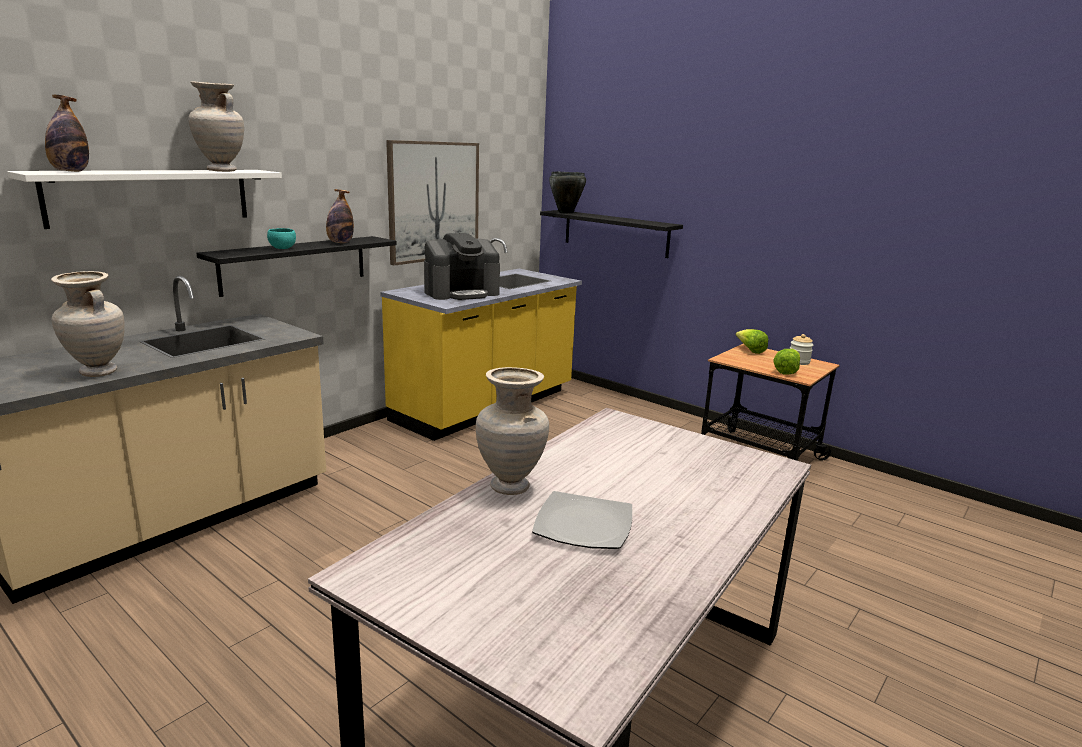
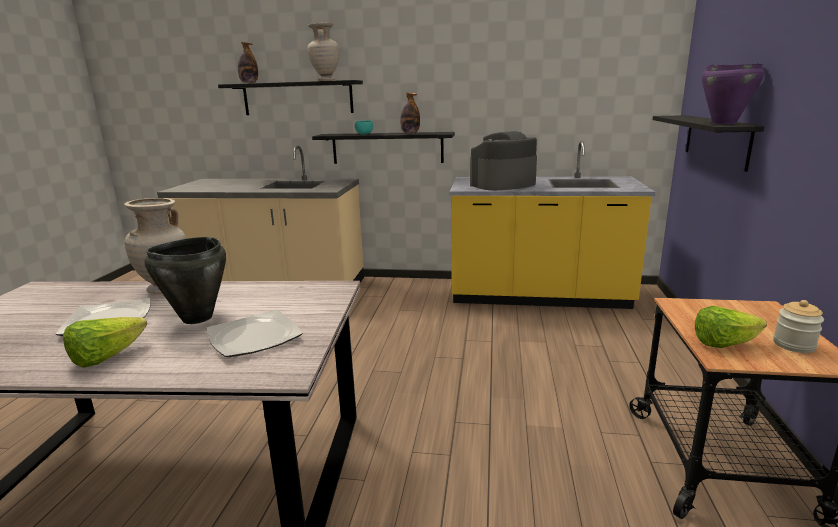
camera: 60 degrees right, 0 degrees up
white shelf [7,170,282,229] -> black shelf [218,80,363,115]
beige vase [51,271,125,377] -> none
picture [386,140,479,266] -> none
coffee machine [424,233,500,300] -> coffee machine turned 120 degrees clockwise [470,131,537,190]
black cooking pot [549,171,586,214] -> black cooking pot moved to [145,237,226,324]
lettuce [736,329,768,354] -> lettuce moved to [63,317,147,368]
none -> plate [206,309,303,357]
none -> purple cooking pot [702,63,764,124]

